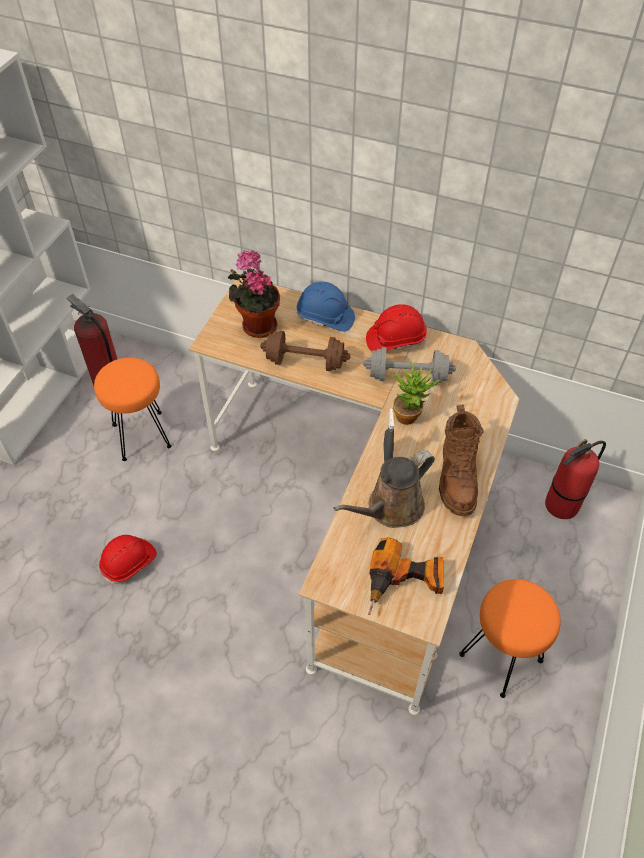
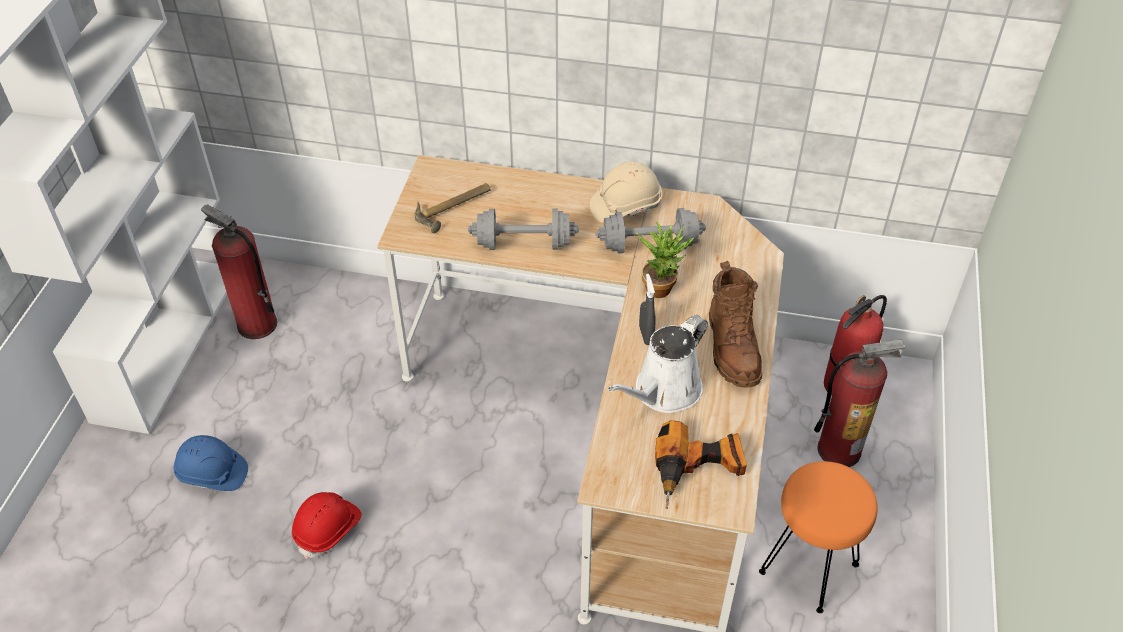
camera: 10 degrees left, 5 degrees down
orange stool [94,357,172,461] -> none
potted plant [228,250,280,338] -> hammer [415,183,491,233]
brown dumbbell [260,331,350,371] -> grey dumbbell [468,208,579,250]
blue hard hat [297,282,355,332] -> blue hard hat moved to [173,435,248,491]
brown watering can [334,450,435,528] -> white watering can [608,315,708,413]
red hard hat [366,304,427,351] -> beige hard hat [590,162,662,223]
none -> fire extinguisher [814,339,905,467]

